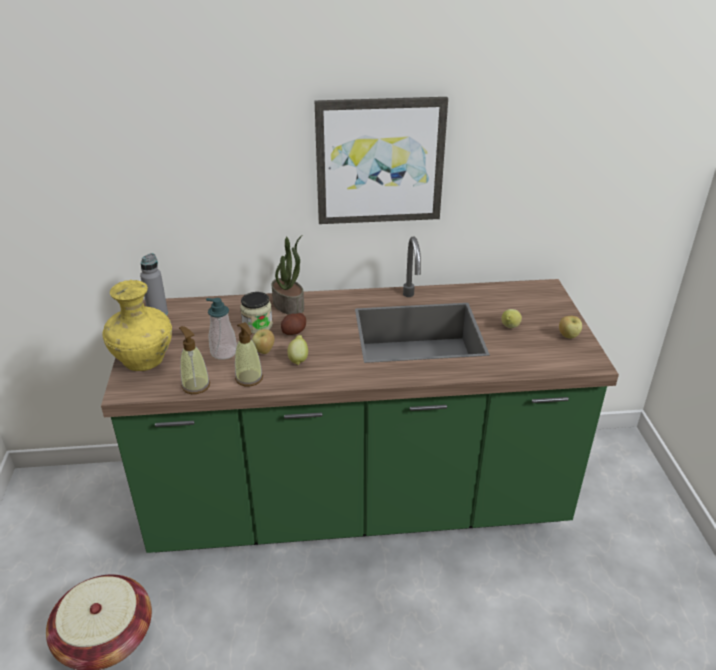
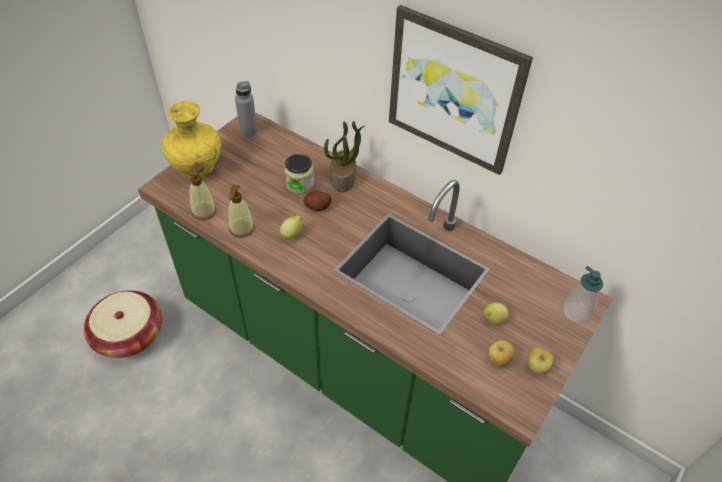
camera: 40 degrees right, 15 degrees up
soap dispenser [206,298,237,360] -> soap dispenser moved to [563,266,603,323]
apple [252,329,275,354] -> apple moved to [489,341,515,367]

